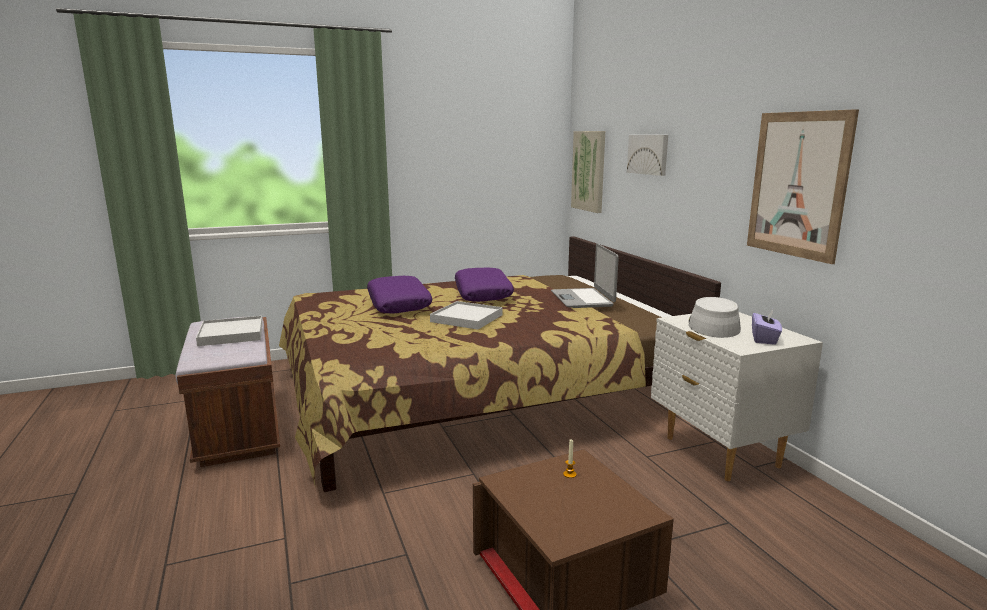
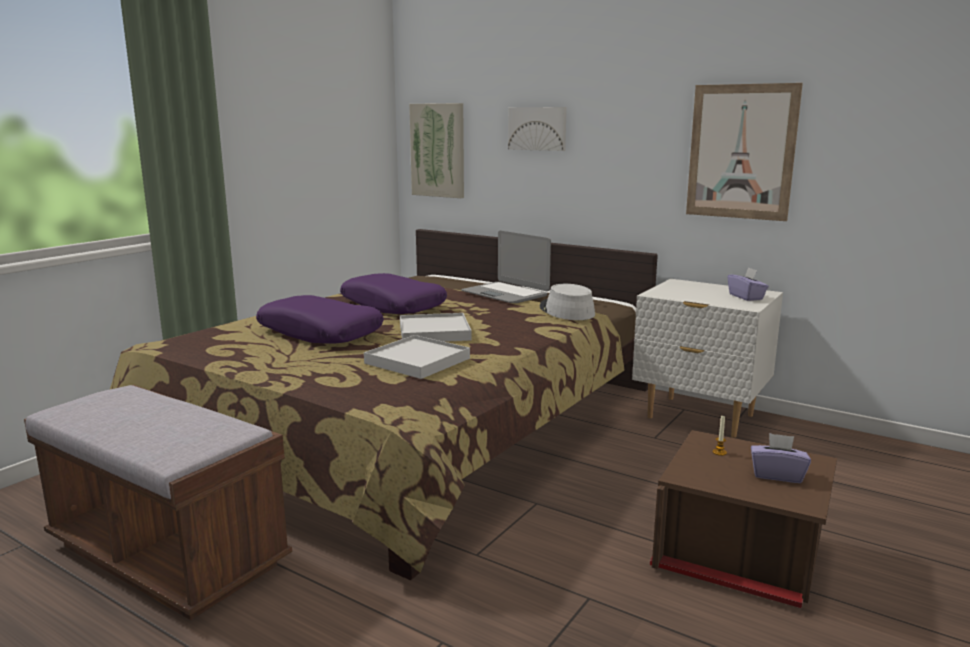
camera: 35 degrees left, 0 degrees up
white tray [196,316,263,346] -> white tray moved to [364,335,470,379]
grey hat [688,297,741,338] -> grey hat moved to [540,284,595,320]
none -> purple tissue box [751,433,811,483]

